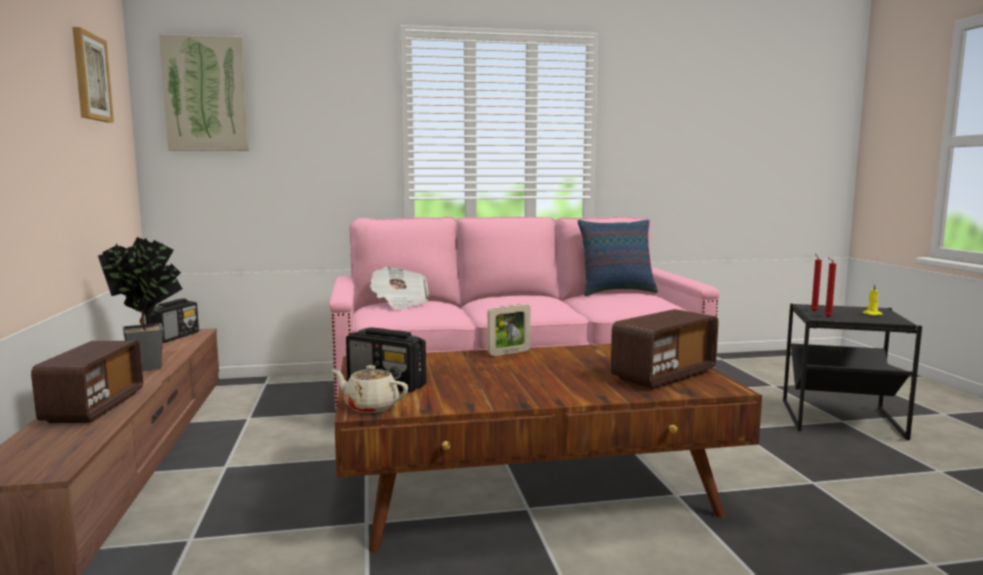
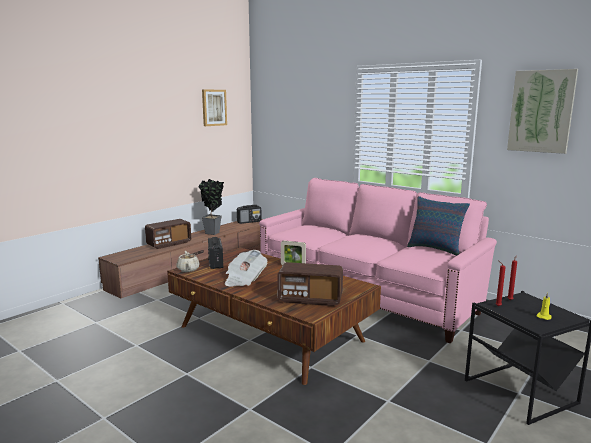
camera: 50 degrees right, 5 degrees up
picture [159,34,249,151] -> picture moved to [507,69,578,154]
newspaper [370,266,429,310] -> newspaper moved to [225,250,268,287]

